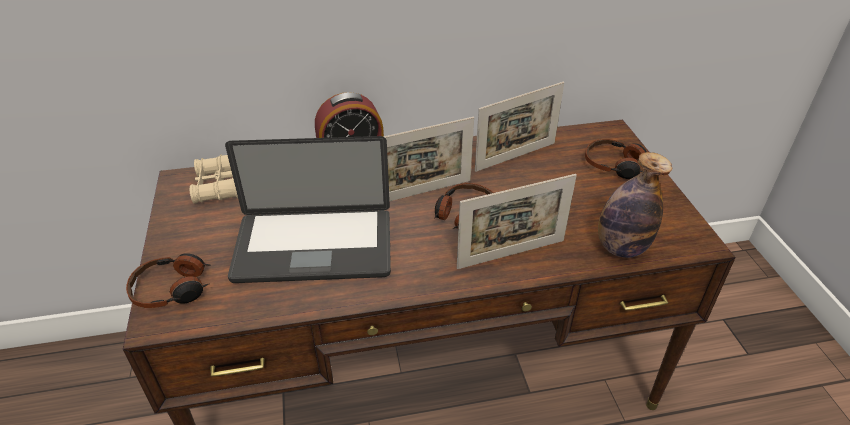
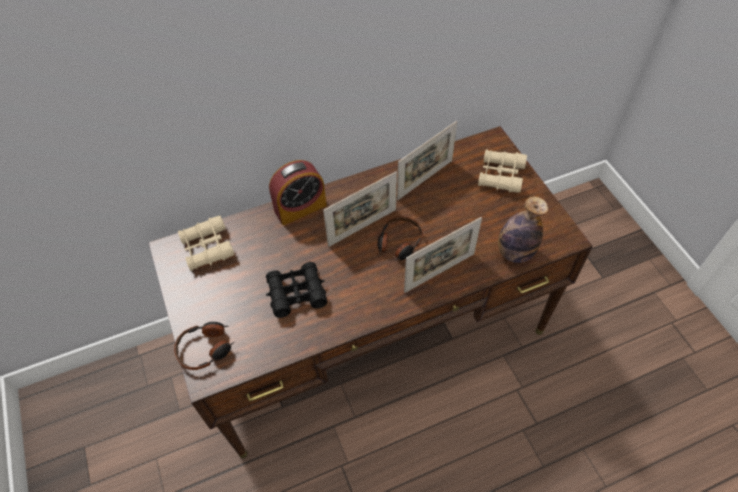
camera: 10 degrees left, 15 degrees up
laptop [225,136,391,283] -> black binoculars [266,262,327,318]
headphones [585,139,646,179] -> beige binoculars [478,149,527,193]

